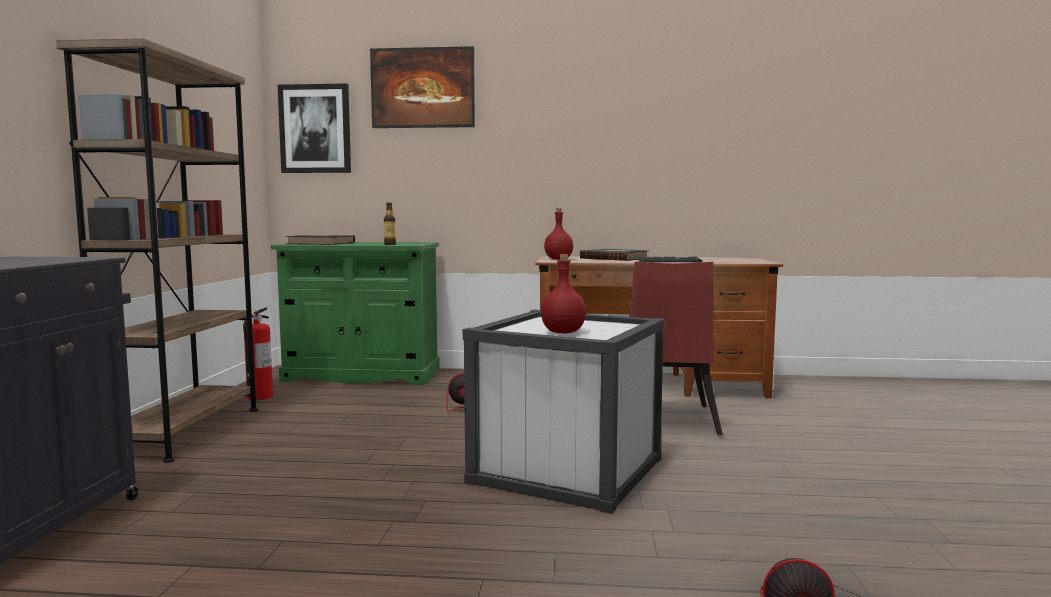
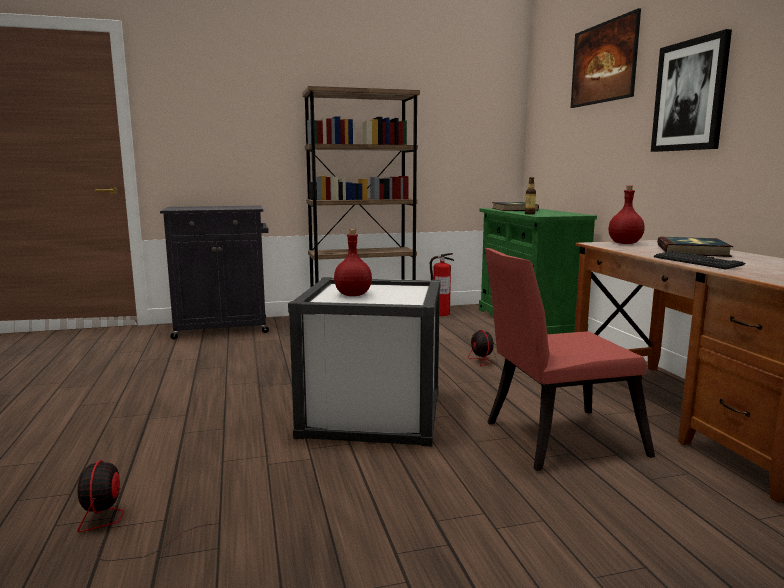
camera: 70 degrees right, 5 degrees up
picture [278,83,351,173] -> picture moved to [651,29,732,152]

